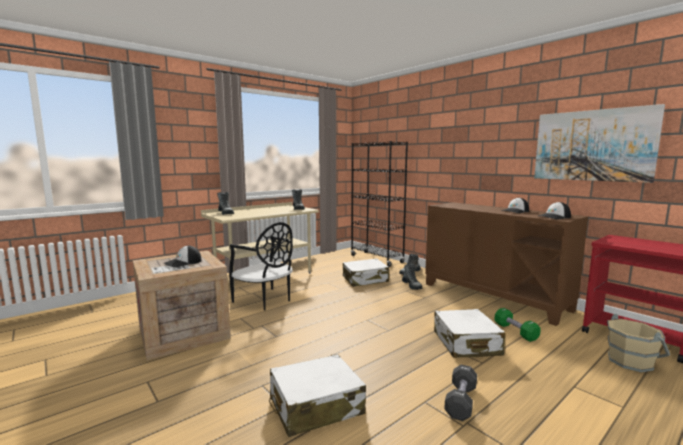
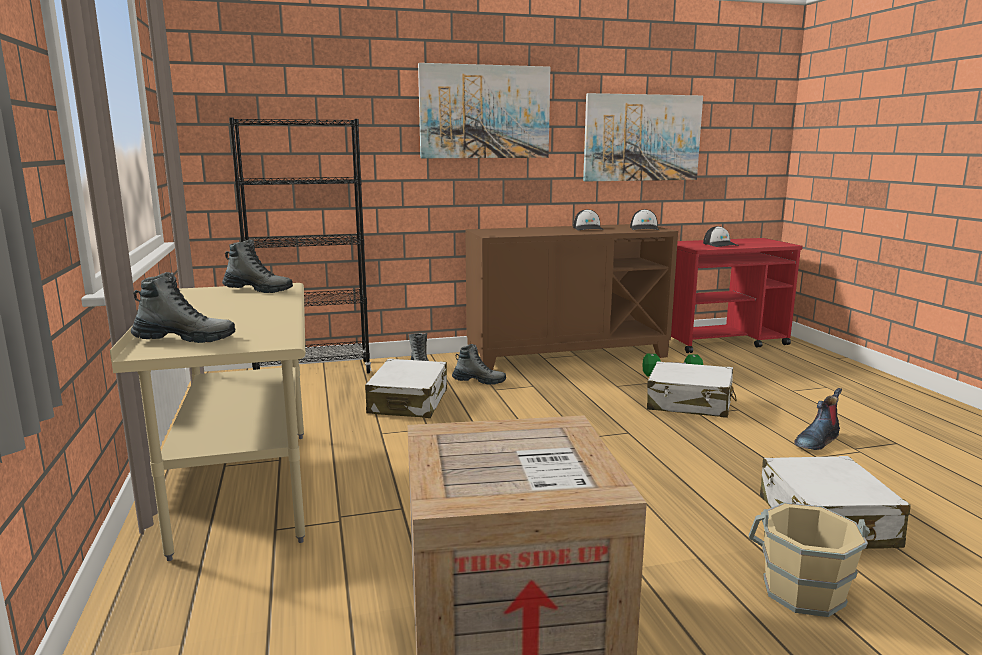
camera: 65 degrees left, 5 degrees up
cap [164,246,202,267] -> cap moved to [703,226,739,247]
black chair [229,222,293,311] -> none
black dumbbell [444,365,477,421] -> boot [794,388,842,450]
beige bucket [607,313,670,372] -> beige bucket moved to [749,503,870,617]
none -> picture [418,63,550,158]

